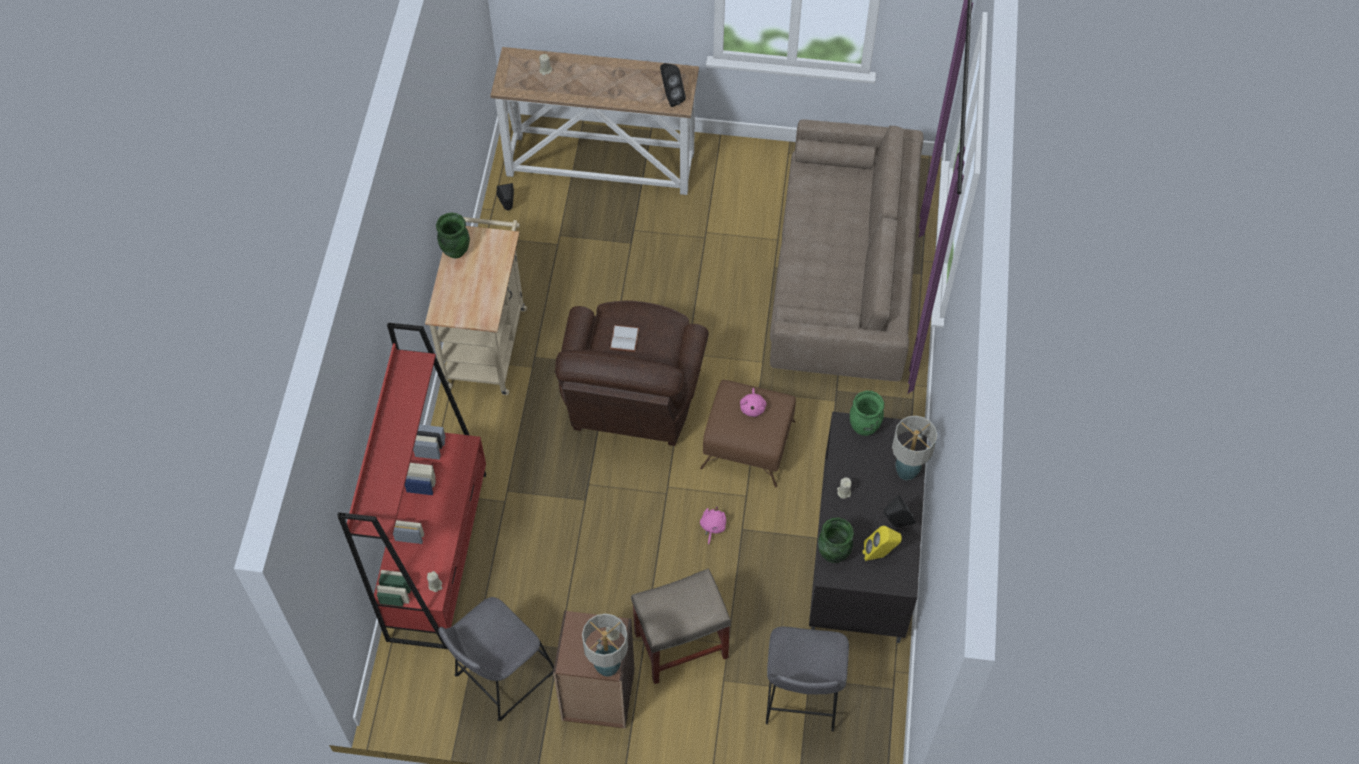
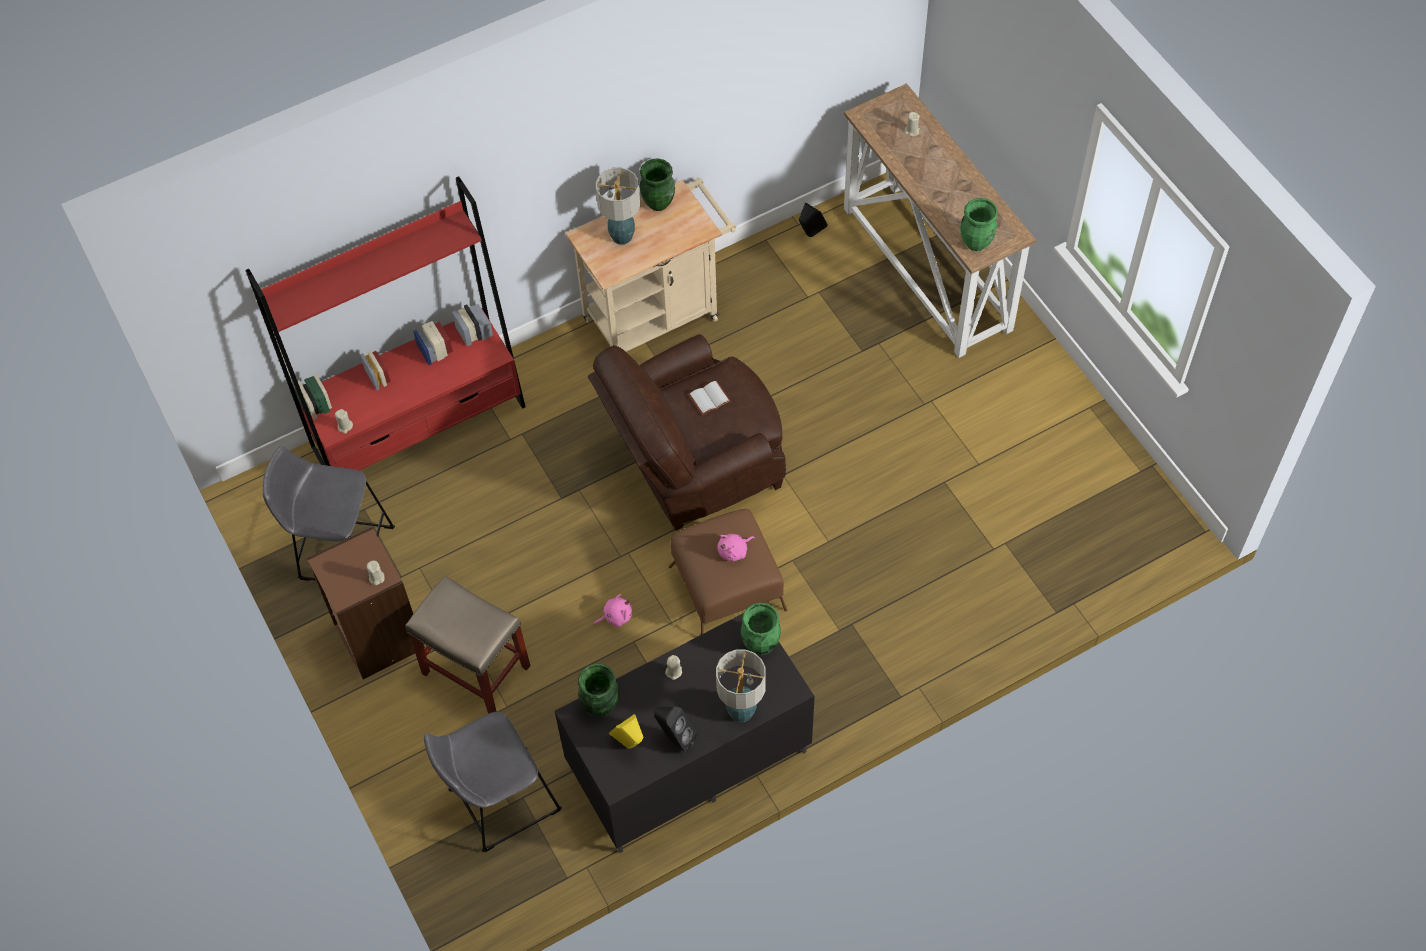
camera: 55 degrees right, 0 degrees up
table lamp [582,614,628,677] -> table lamp moved to [596,167,640,245]
black speaker [660,63,686,107] -> green vase [960,198,998,251]
beige sofa [770,119,923,381] -> none

